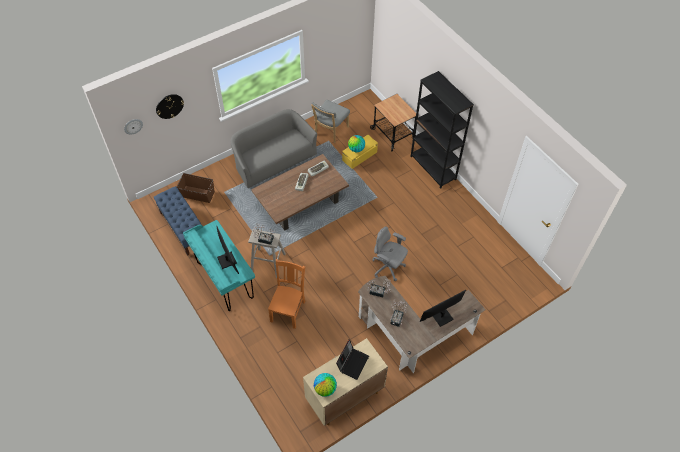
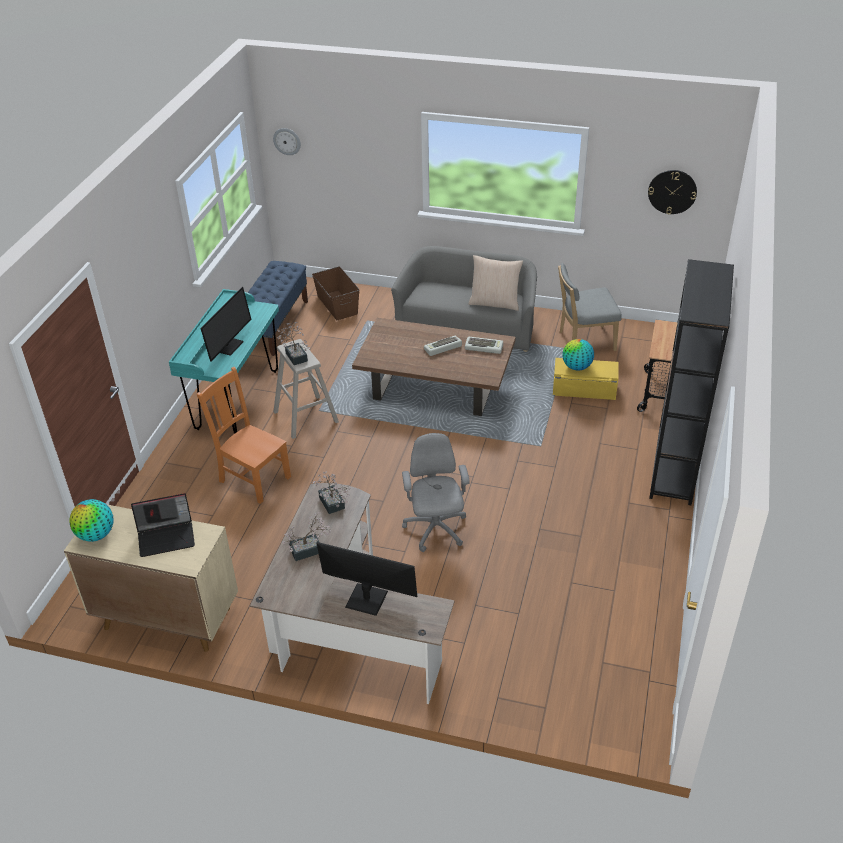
camera: 50 degrees right, 15 degrees down
wall clock [156,94,184,119] -> wall clock moved to [648,170,697,214]
orange chair [268,259,306,329] -> orange chair turned 120 degrees counterclockwise [197,367,291,504]
none -> beige pillow [469,255,523,311]

